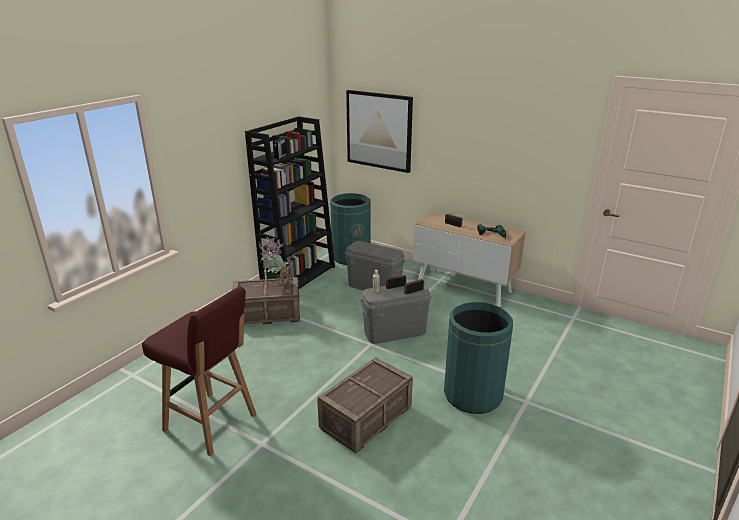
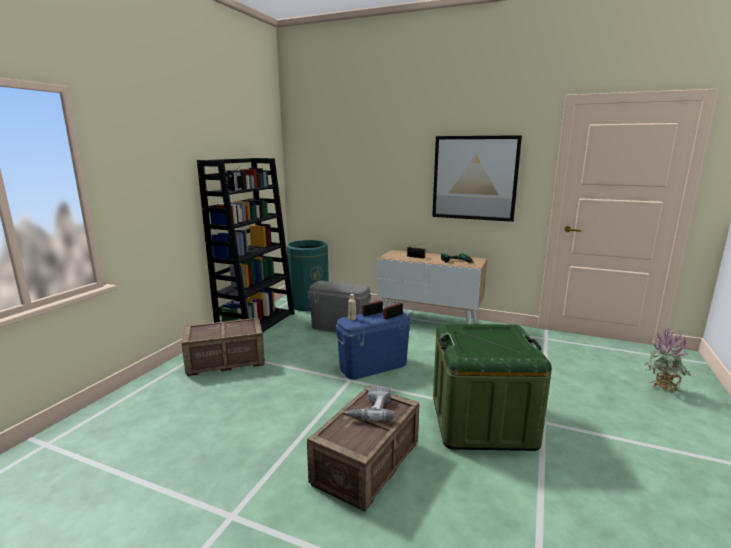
camera: 10 degrees left, 10 degrees down
red stool [142,286,257,457] -> none
potted plant [259,237,295,287] -> potted plant moved to [644,329,691,392]
picture [346,90,413,173] -> picture moved to [432,135,522,222]
grey storage box [360,282,431,344] -> blue storage box [335,310,411,380]
green trash can [444,302,513,414] -> green storage box [433,324,552,451]
none -> power drill [346,387,394,421]

